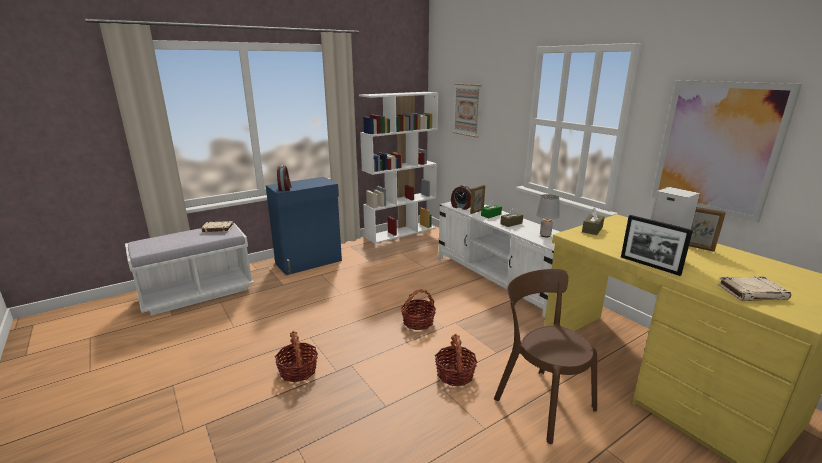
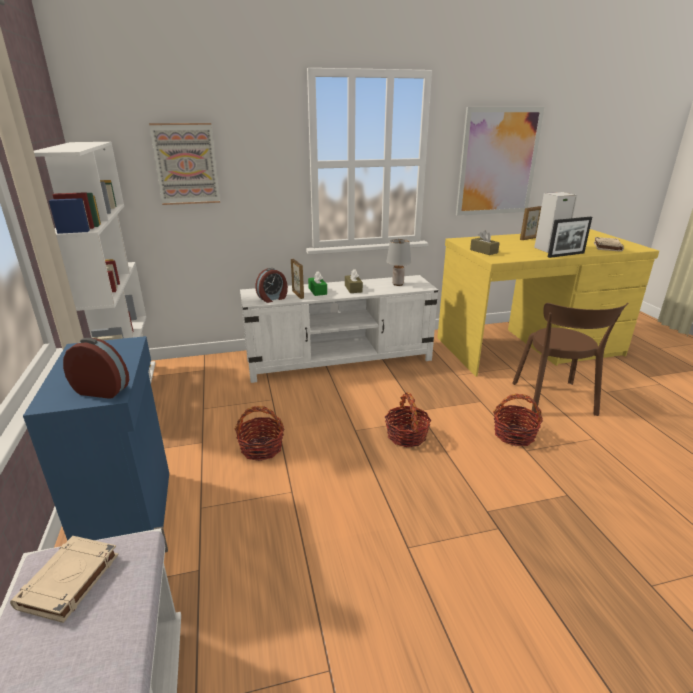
camera: 70 degrees left, 5 degrees up
basket [275,331,318,383] -> basket moved to [235,406,284,461]
brown chair [494,269,597,444] -> brown chair turned 75 degrees counterclockwise [512,303,628,416]

